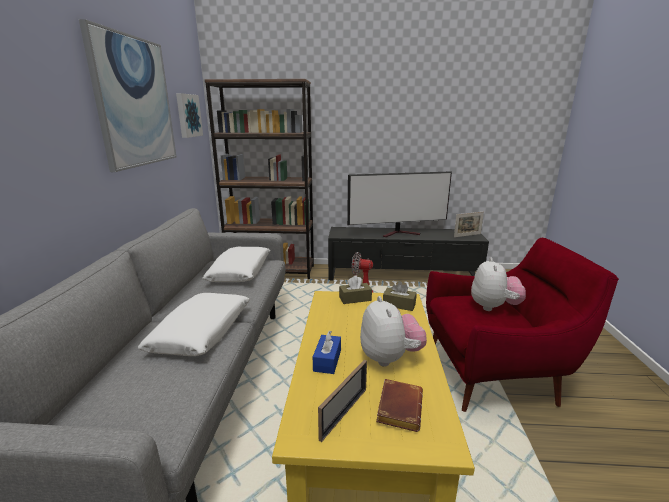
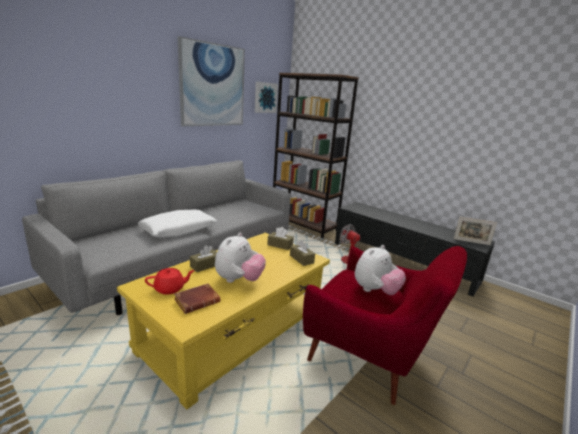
camera: 35 degrees right, 0 degrees up
white pillow [203,247,270,282] -> none
blue tissue box [313,330,341,374] -> brown tissue box [190,245,217,272]
picture frame [318,360,367,442] -> red teapot [145,268,195,295]
television [347,171,452,237] -> none

